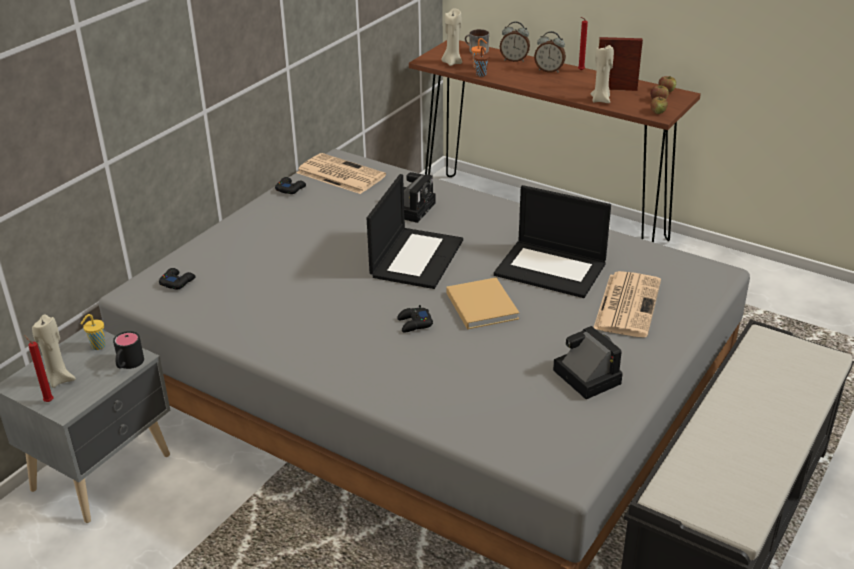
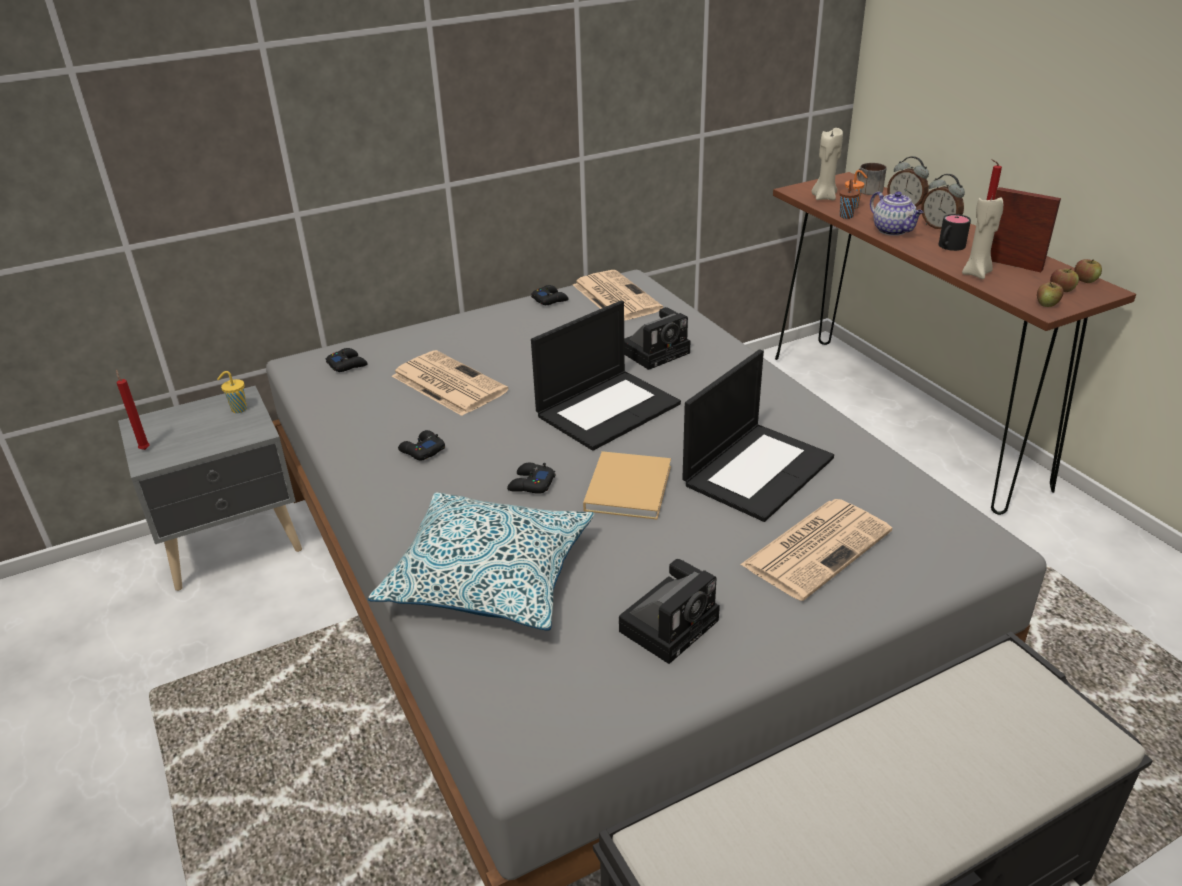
camera: 30 degrees right, 0 degrees up
beige candle [32,315,76,388] -> none
black mug [113,331,144,369] -> black mug moved to [938,214,971,251]
laptop [494,185,611,298] -> laptop turned 105 degrees counterclockwise [682,349,834,522]
camera [553,326,623,399] -> camera turned 45 degrees clockwise [619,559,720,664]
none -> pillow [368,492,595,631]
none -> newspaper [392,350,508,416]
none -> black game controller [398,430,445,460]
none -> teapot [870,191,924,236]

